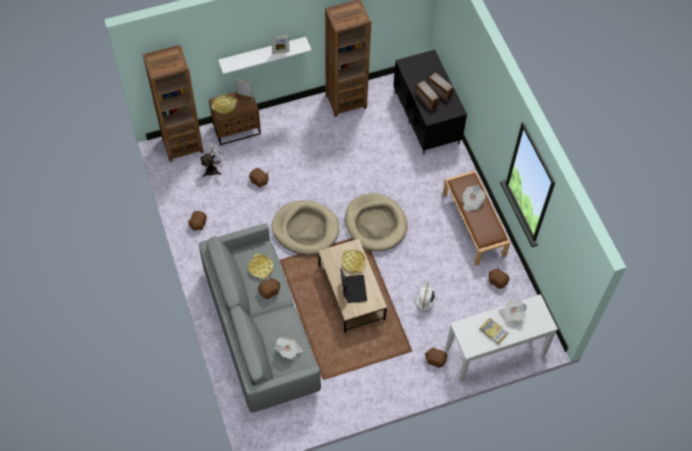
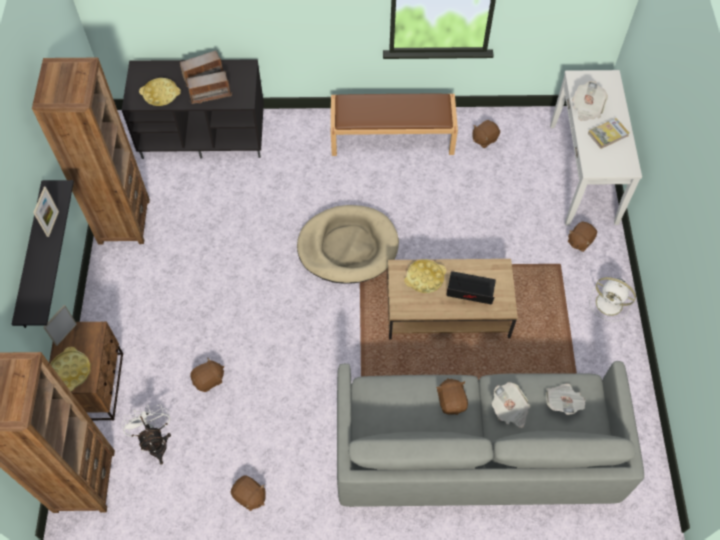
camera: 70 degrees left, 0 degrees up
white shelf [218,37,312,74] -> black shelf [12,180,74,328]
yellow tray [248,253,273,279] -> yellow tray moved to [139,78,181,106]
beige dog bed [272,200,339,255] -> none
white fan [411,282,437,315] -> white fan moved to [590,277,636,322]
newspaper [462,185,485,211] -> newspaper moved to [492,382,530,428]

